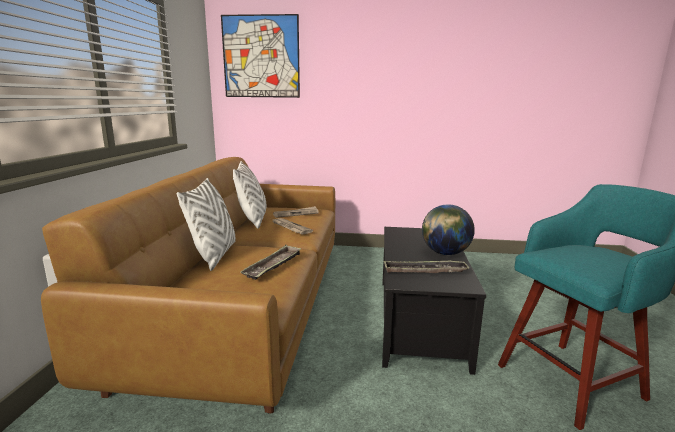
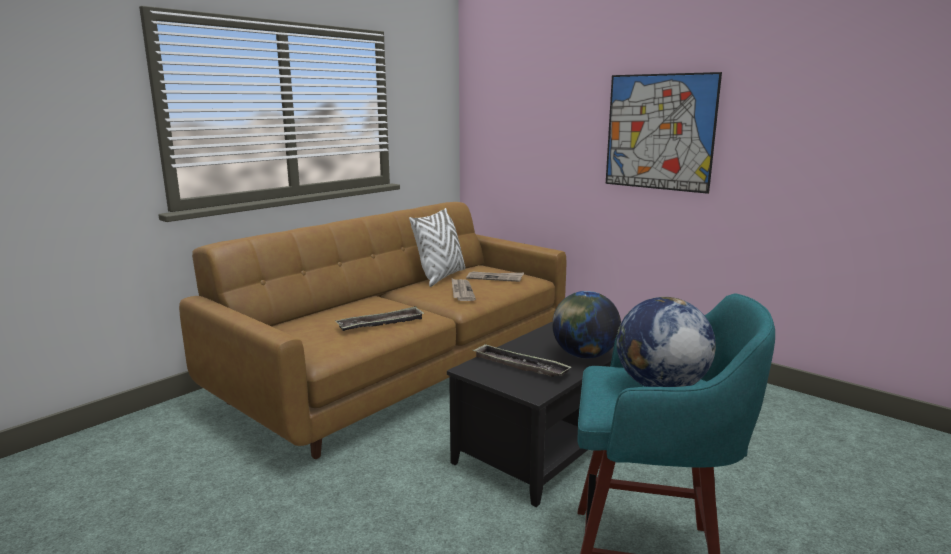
camera: 35 degrees right, 0 degrees up
white pillow [177,178,236,271] -> none
picture [221,14,300,98] -> picture moved to [606,72,722,194]
none -> globe [616,297,716,387]

